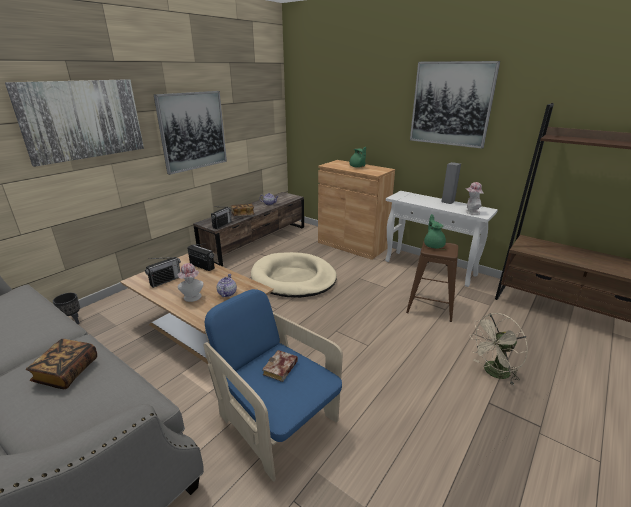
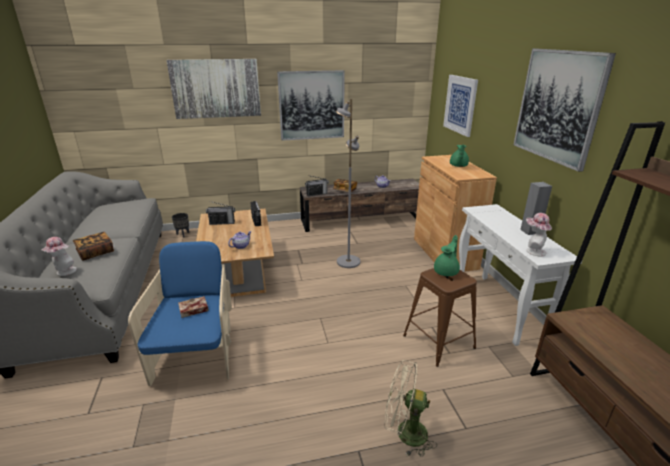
camera: 40 degrees right, 0 degrees up
hat [178,263,204,302] -> hat moved to [42,237,77,276]
beige dog bed [251,252,337,298] -> grey floor lamp [336,99,360,268]
none -> picture [443,75,478,137]

